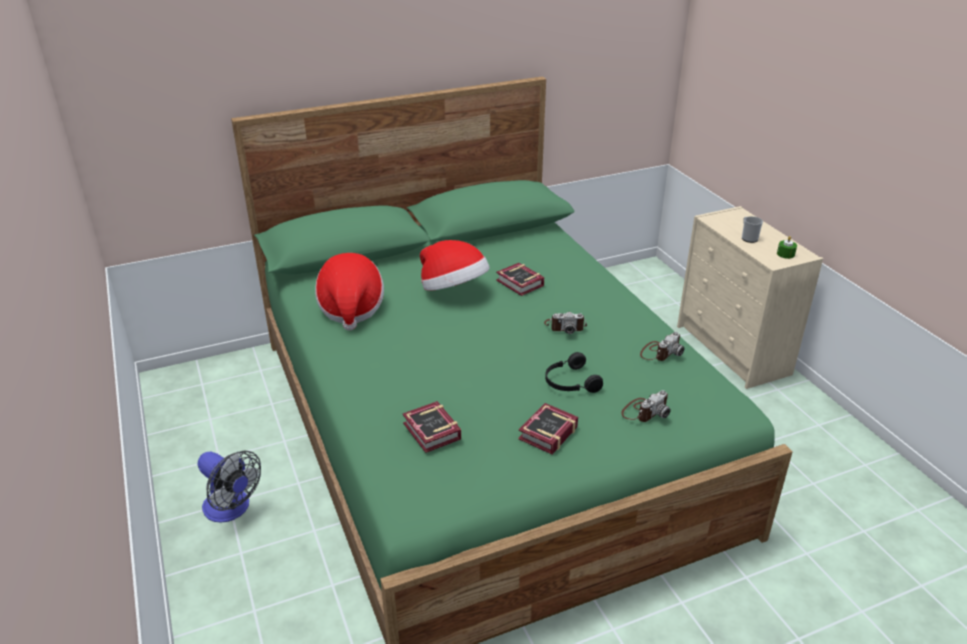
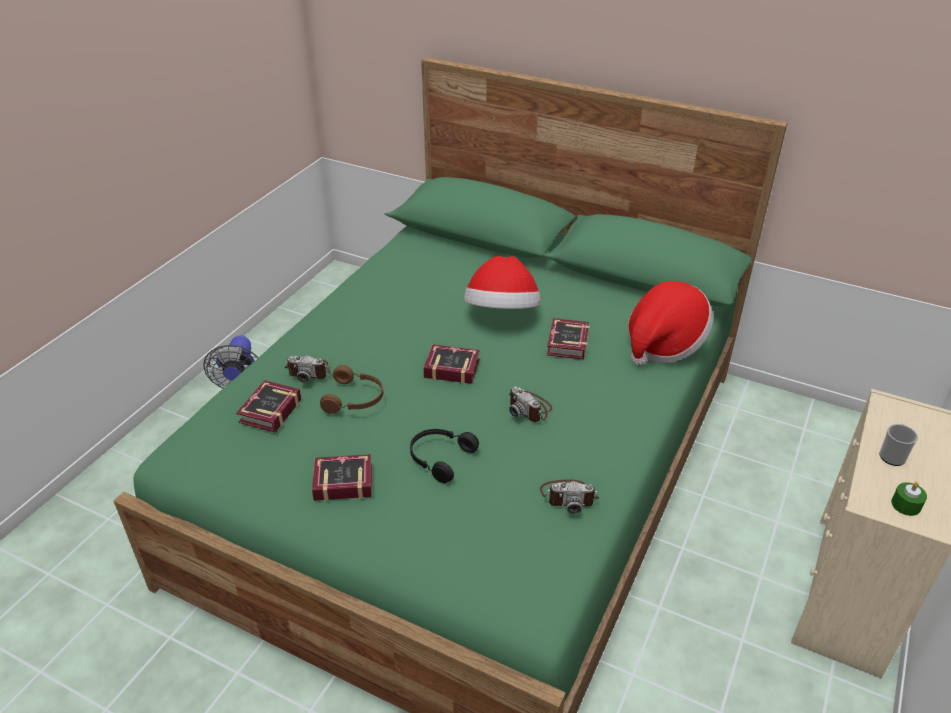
camera: 50 degrees right, 5 degrees up
hat [315,253,384,331] -> hat moved to [628,281,713,366]
camera [621,390,671,422] -> camera moved to [284,355,331,382]
none -> brown headphones [320,365,383,414]
none -> book [423,344,479,384]

